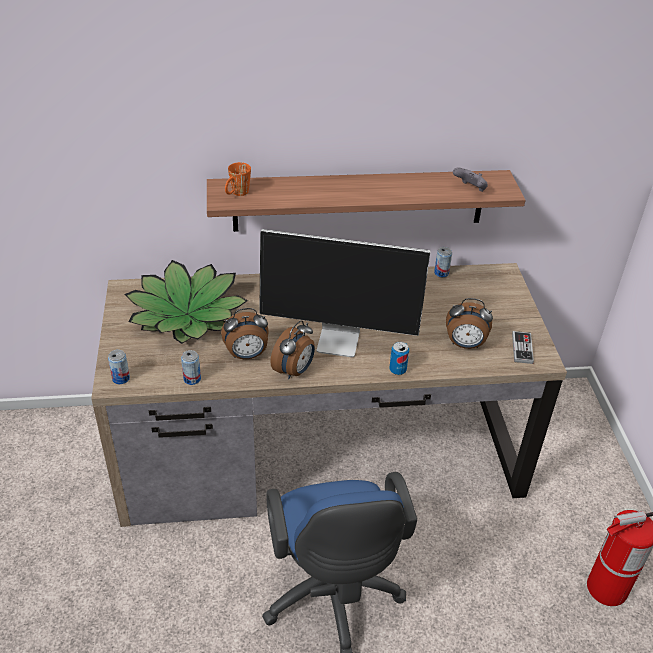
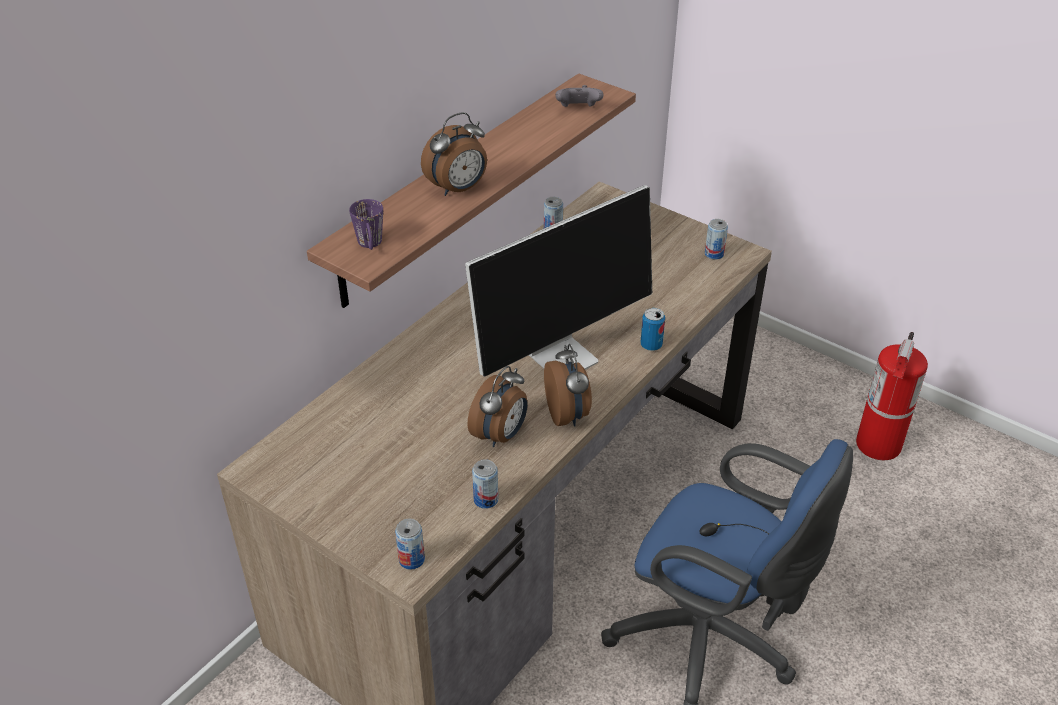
camera: 45 degrees left, 0 degrees up
potted plant [124,260,248,344] -> none
orange mug [225,162,251,196] -> purple mug [349,199,383,250]
alarm clock [446,298,493,349] -> alarm clock moved to [421,112,487,196]
game controller [512,331,534,364] -> can [705,219,728,260]

